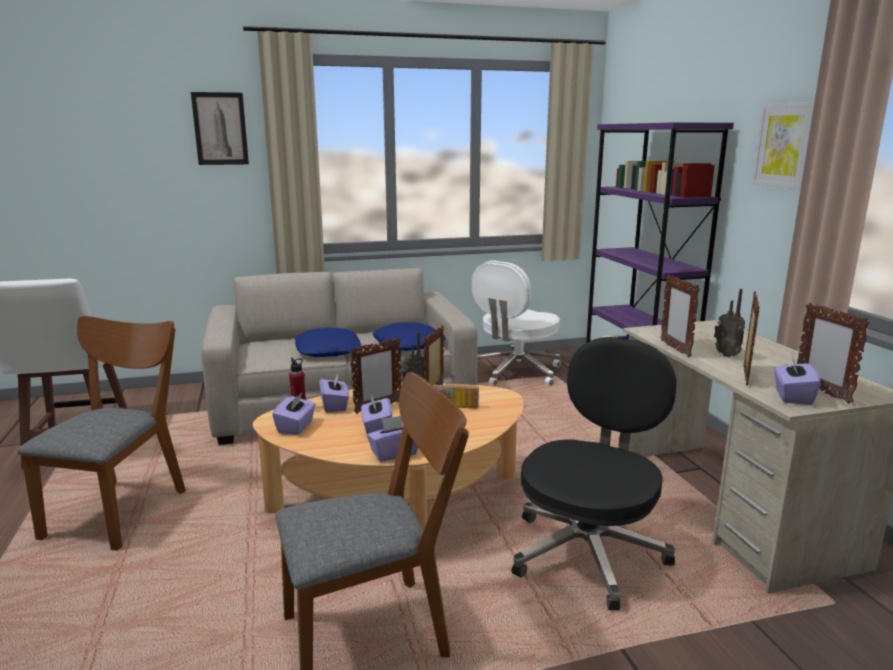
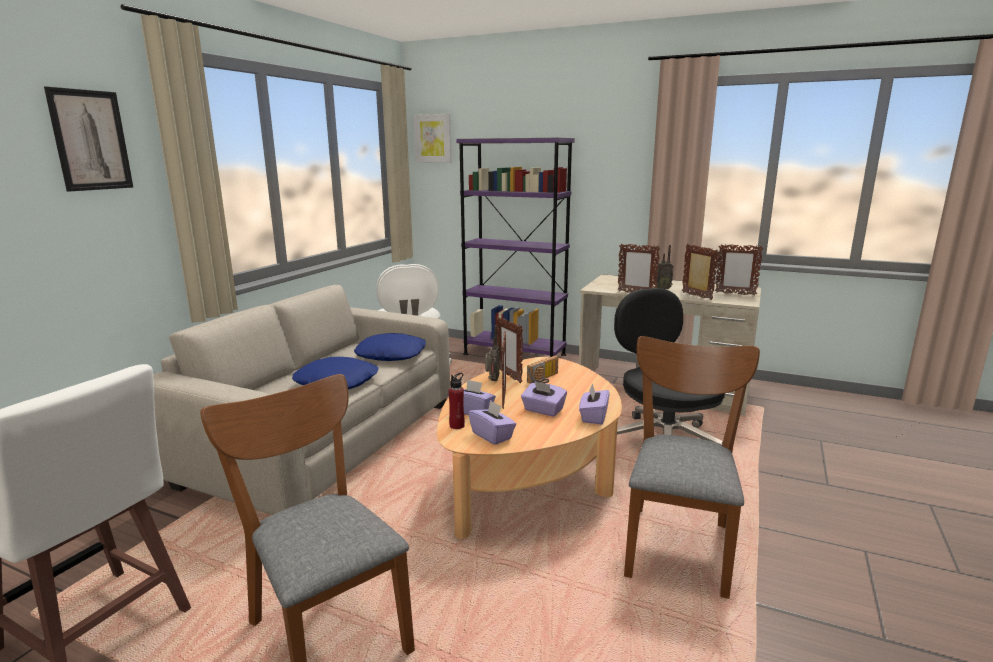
camera: 50 degrees left, 0 degrees up
picture [752,102,814,189] -> picture moved to [414,114,452,163]
purple tissue box [774,357,821,405] -> none

